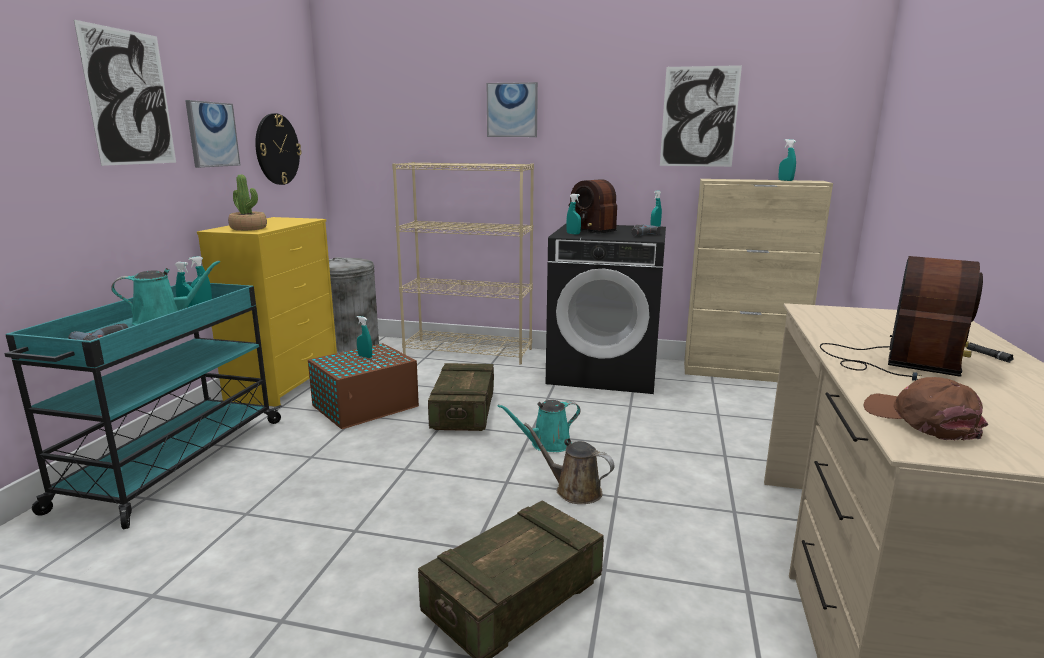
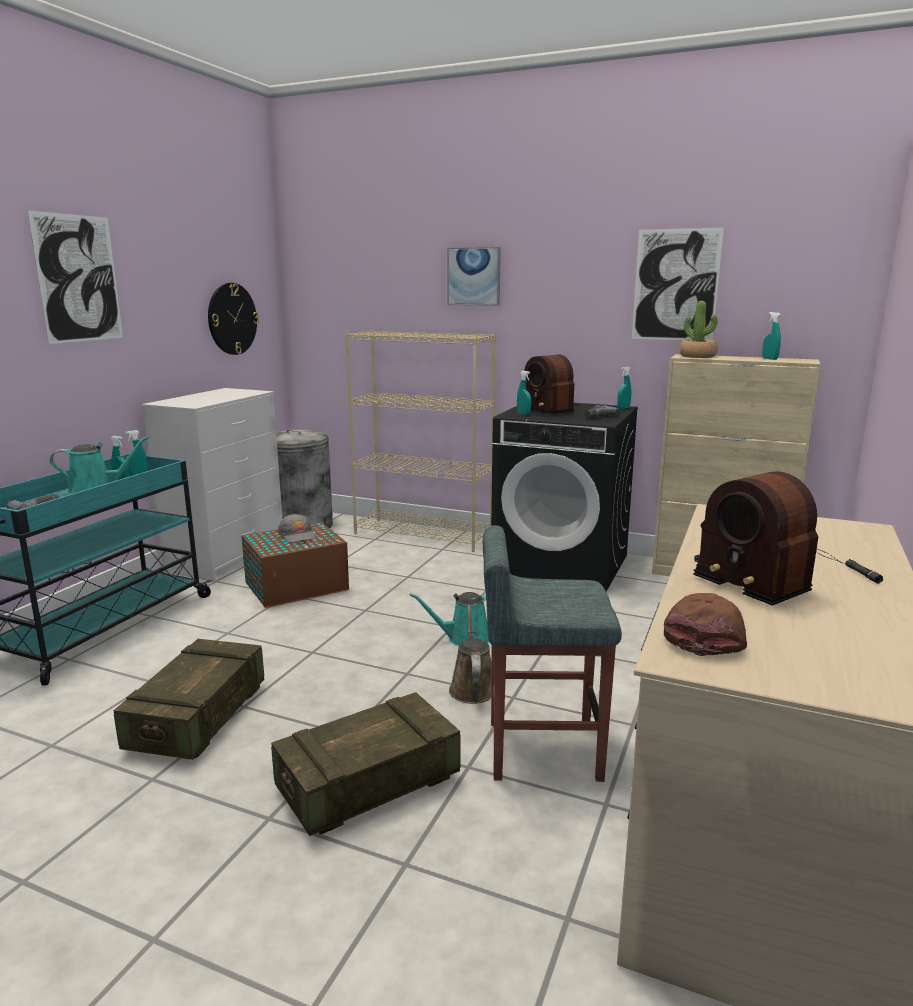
camera: 10 degrees right, 0 degrees up
picture [185,100,240,168] -> none
yellow dresser [197,217,337,407] -> white dresser [142,388,282,581]
potted plant [228,175,267,231] -> potted plant moved to [680,301,718,358]
turquoise spray bottle [357,316,372,358] -> grey cap [278,513,315,543]
crate [428,363,494,431] -> crate moved to [113,639,264,760]
brown watering can [524,423,615,504] -> brown watering can turned 45 degrees clockwise [449,606,491,704]
radio [820,256,983,381] -> radio turned 105 degrees clockwise [693,471,819,606]
brown cap [864,377,988,441] -> brown cap turned 45 degrees clockwise [664,593,747,656]
none -> grey stool [483,525,622,782]

